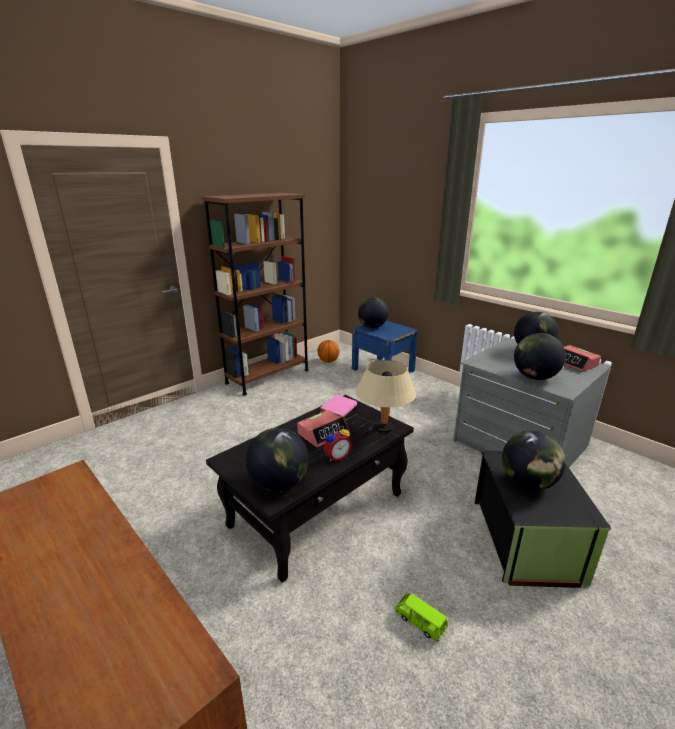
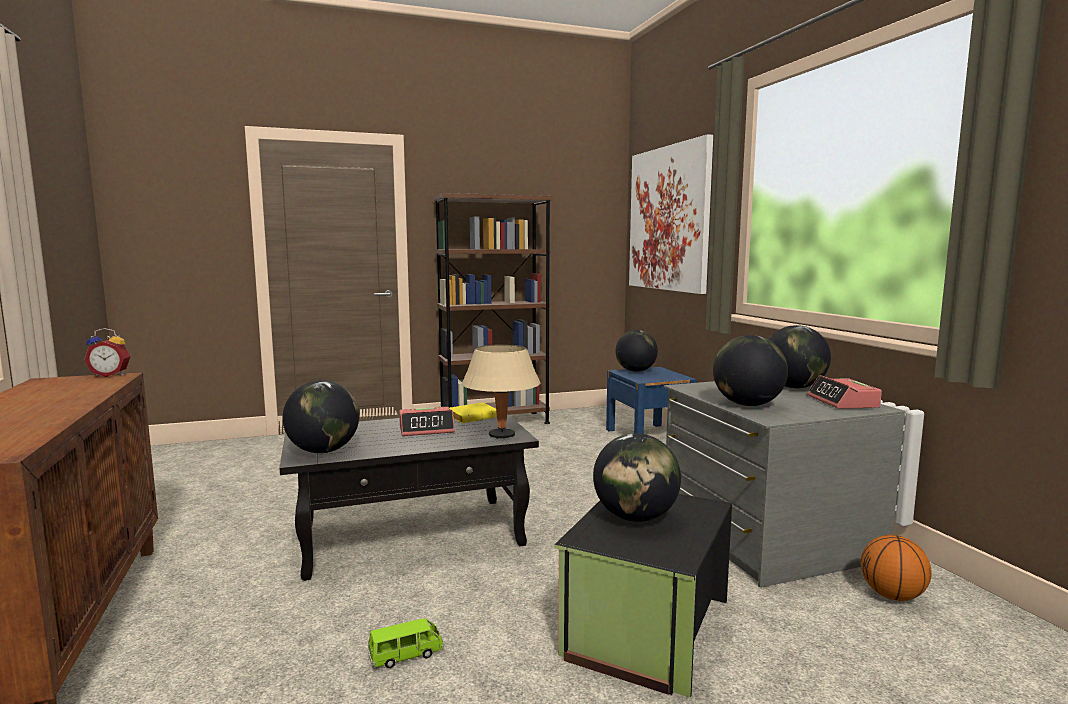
camera: 25 degrees right, 15 degrees down
basketball [318,340,340,363] -> basketball moved to [861,535,932,601]
pink book [320,394,357,417] -> yellow book [450,402,497,423]
alarm clock [323,426,352,461] -> alarm clock moved to [84,328,130,377]
green toy car [394,593,448,641] -> green toy car turned 90 degrees clockwise [368,618,444,668]
none -> picture [629,134,713,294]

